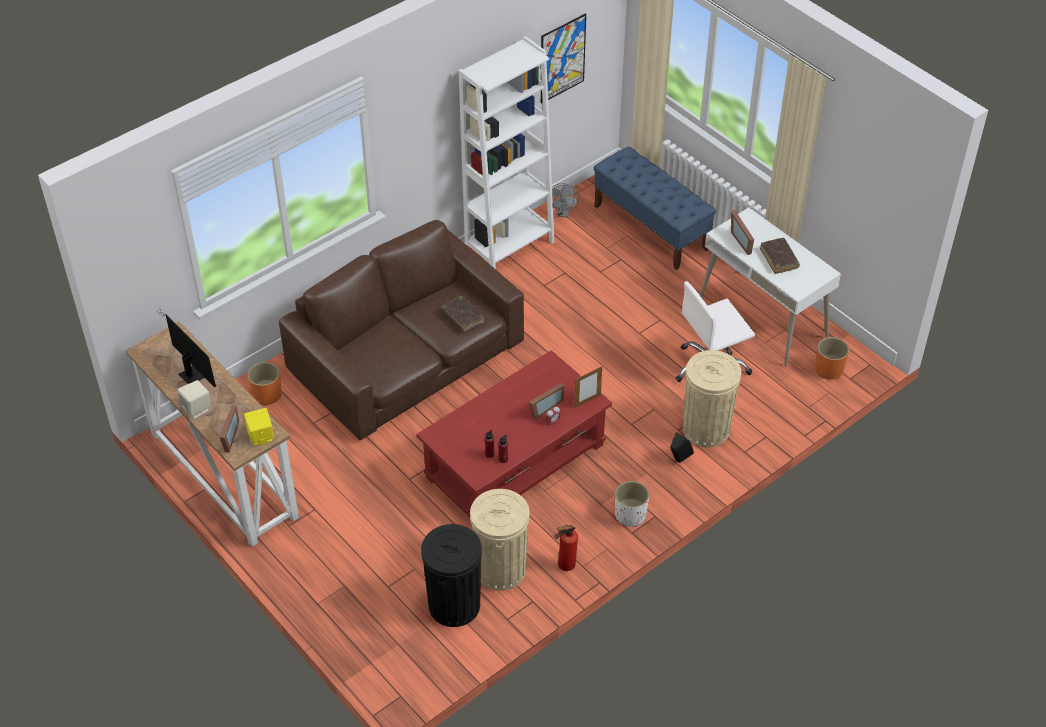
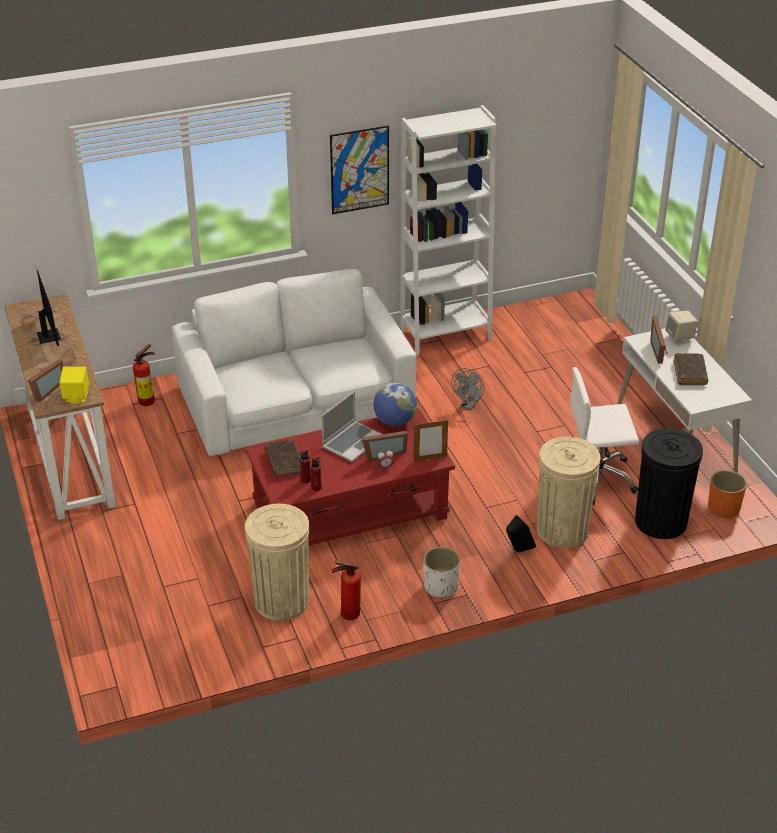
camera: 20 degrees right, 10 degrees down
beige speaker [178,380,211,419] -> beige speaker moved to [665,311,698,345]
orange planter [247,362,282,406] -> fire extinguisher [133,344,155,406]
brown sofa [279,220,524,440] -> white sofa [172,269,416,456]
black trash can [421,524,482,627] -> black trash can moved to [635,428,703,539]
brown book [441,295,484,332] -> brown book moved to [265,439,301,476]
picture [541,14,586,104] -> picture moved to [330,126,389,214]
grey fan [552,183,580,218] -> grey fan moved to [451,368,484,410]
blue bench [593,146,716,270] -> none
none -> laptop [321,391,381,462]
none -> globe [373,383,417,426]

